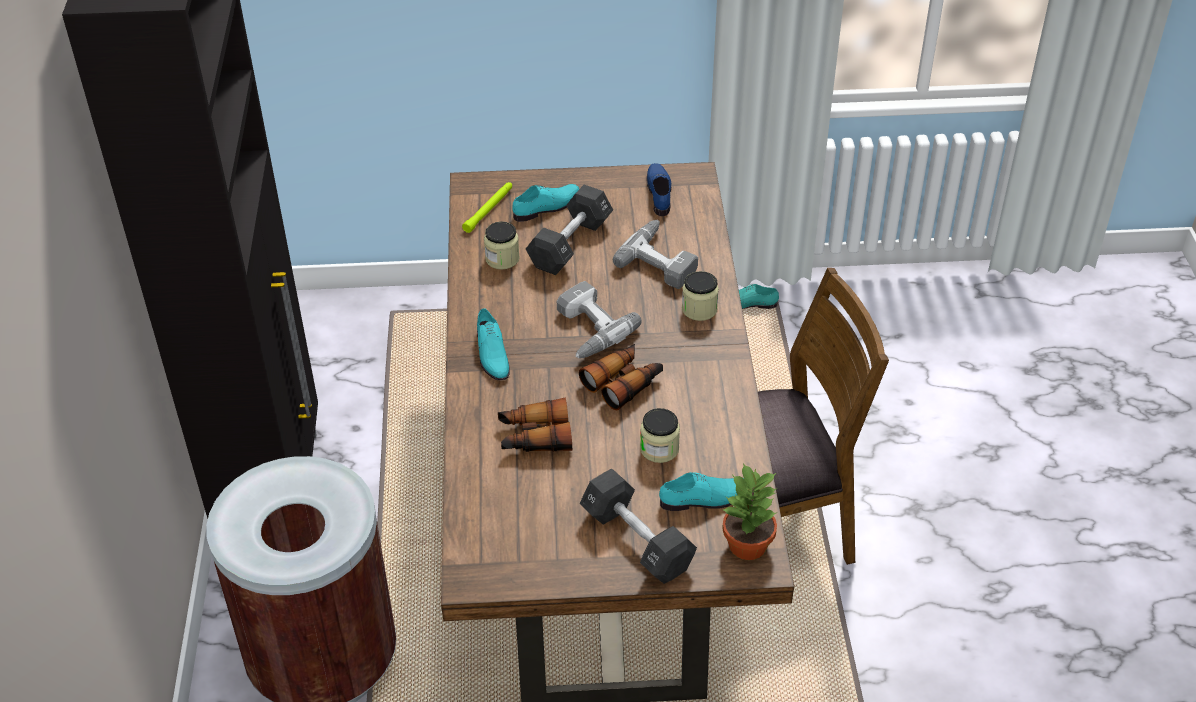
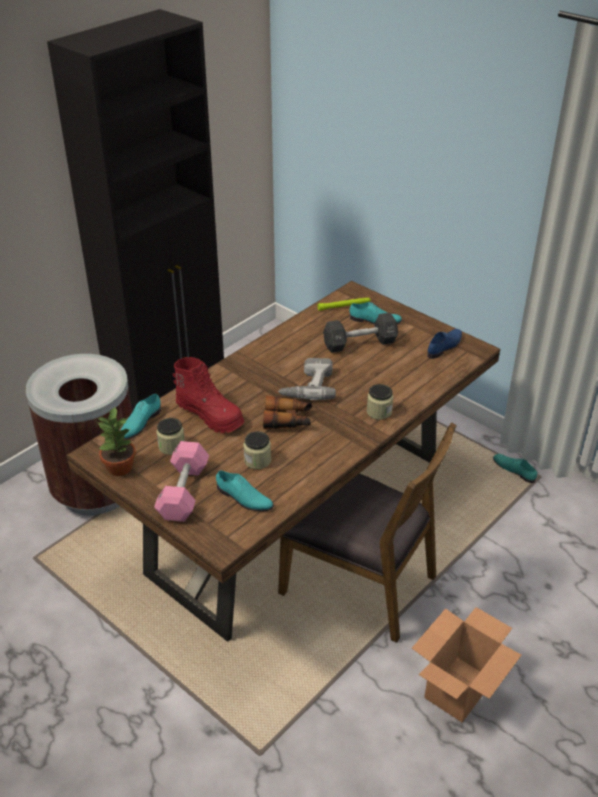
camera: 45 degrees right, 5 degrees down
turquoise shoe [477,308,510,380] -> turquoise shoe moved to [120,394,161,440]
jar [484,221,520,270] -> jar moved to [157,418,185,455]
binoculars [498,397,572,452] -> red boot [173,357,244,433]
black dumbbell [580,468,697,584] -> pink dumbbell [154,441,209,522]
power drill [613,220,698,289] -> none
potted plant [721,463,777,560] -> potted plant moved to [97,406,136,476]
none -> cardboard box [412,607,521,723]

